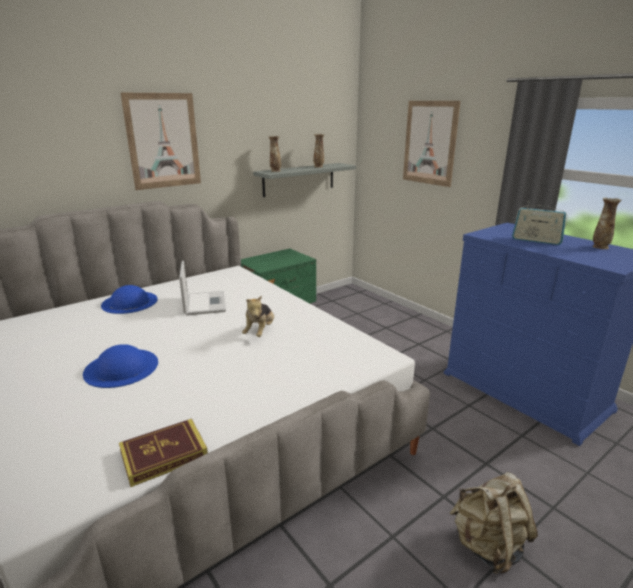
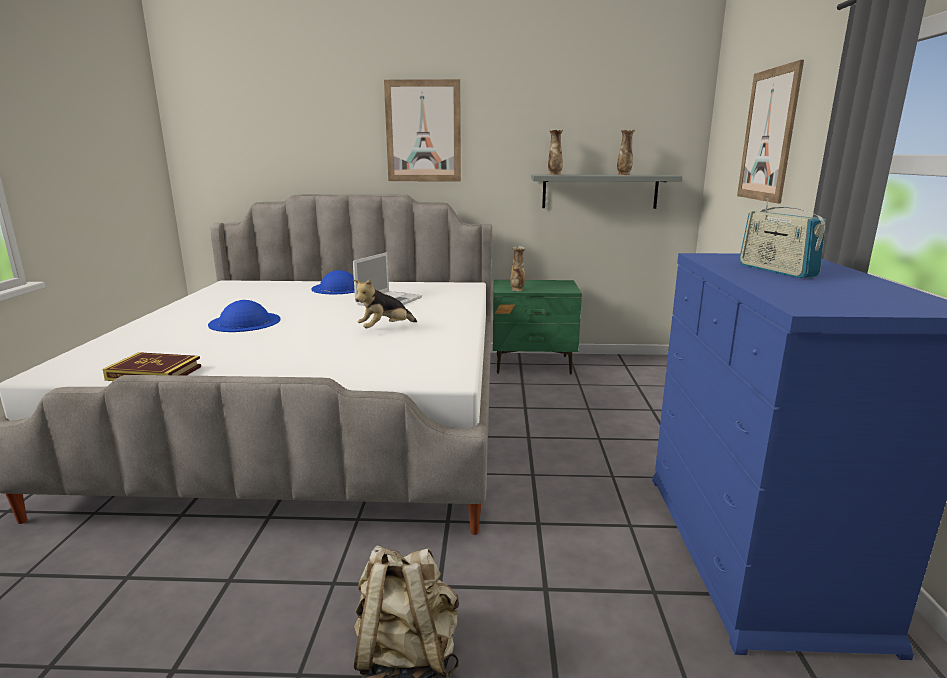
camera: 40 degrees right, 5 degrees down
vase [593,198,621,249] -> vase moved to [510,247,526,291]

